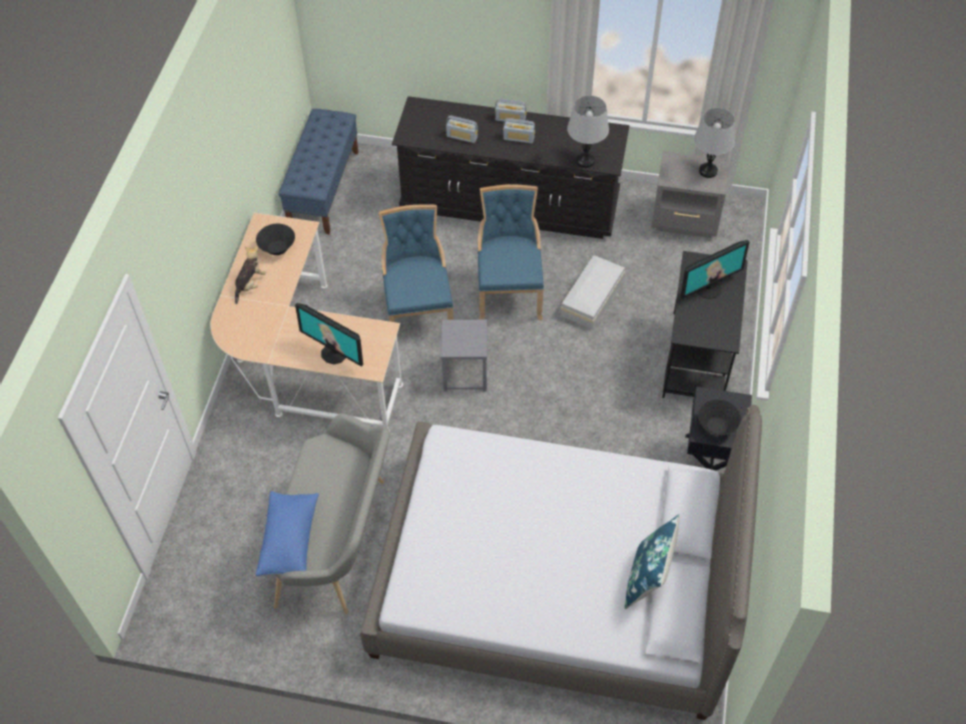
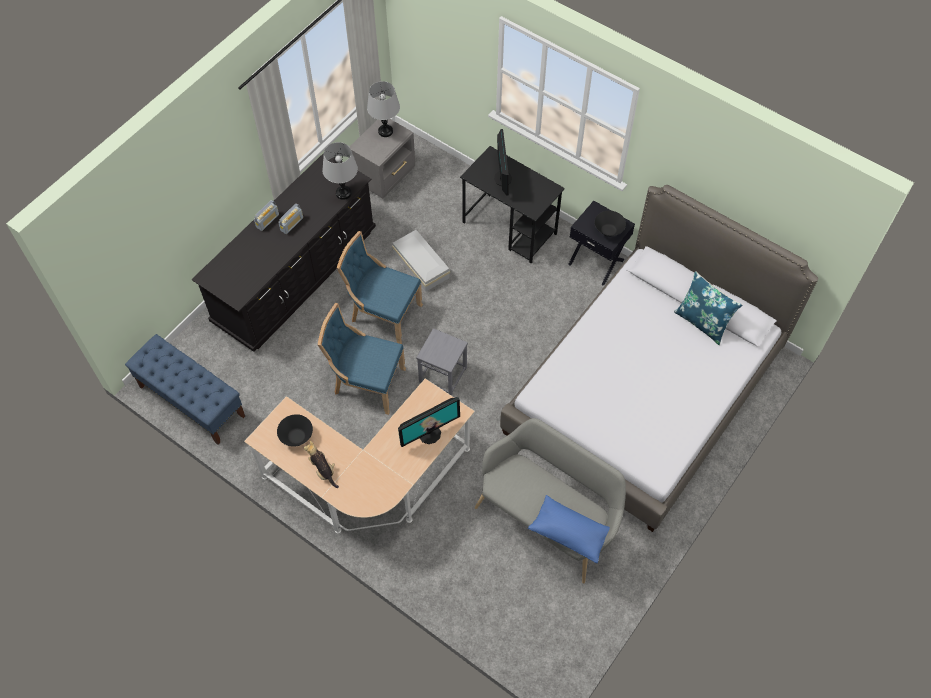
camera: 65 degrees left, 5 degrees up
radio [446,115,478,143] -> none

